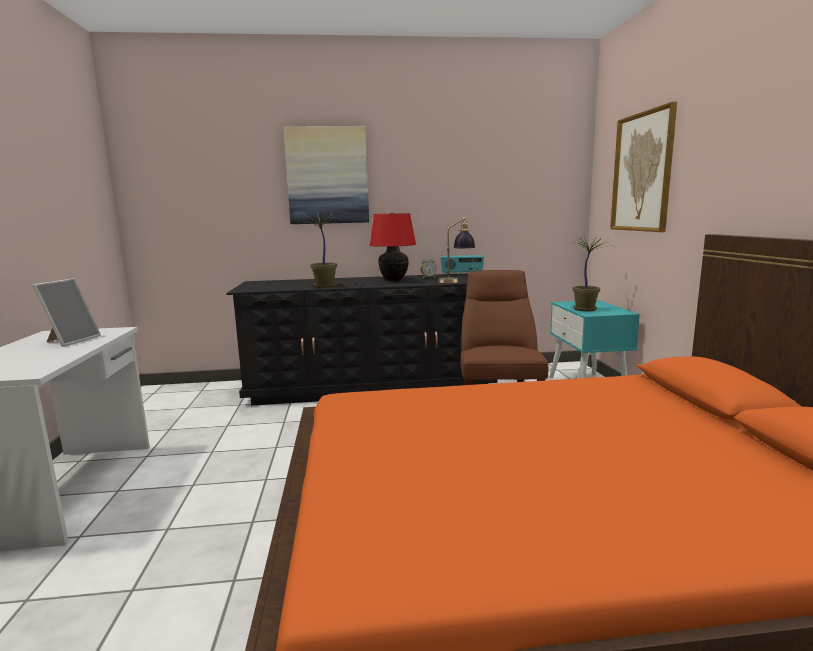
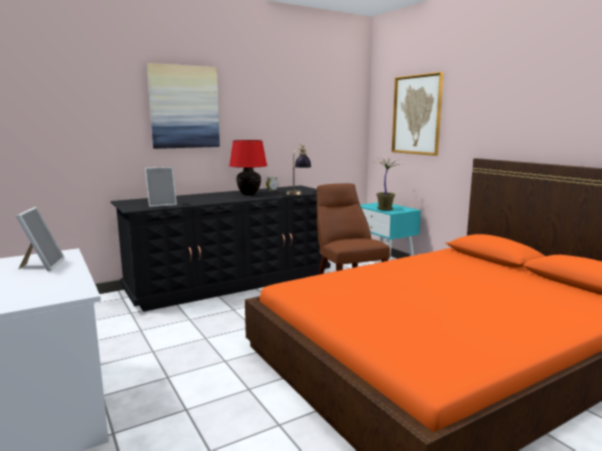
camera: 25 degrees left, 0 degrees up
potted plant [297,212,342,288] -> none
radio [441,255,484,275] -> none
none -> picture frame [145,167,177,207]

